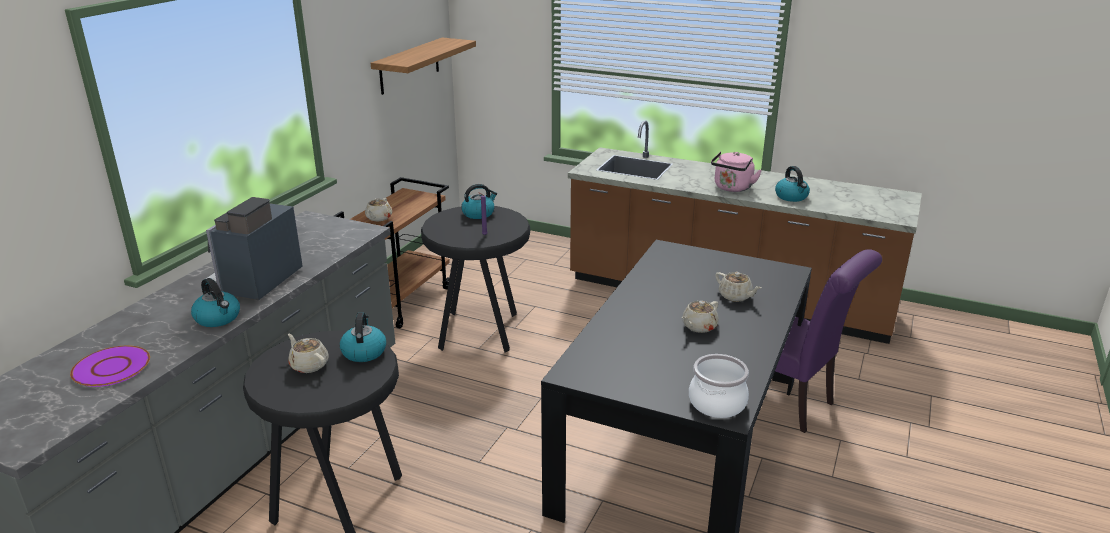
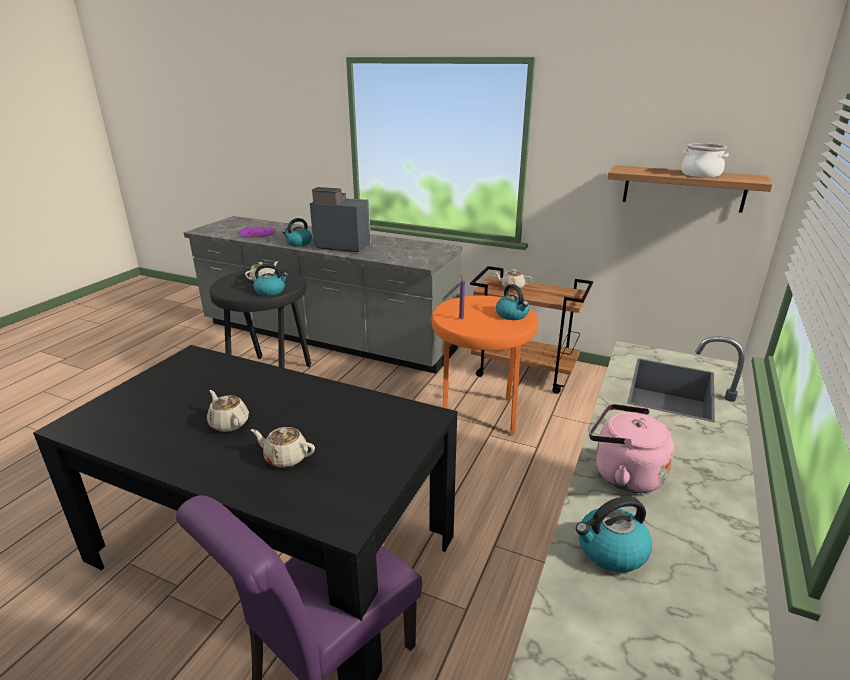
camera: 90 degrees right, 0 degrees up
black stool [421,206,530,353] -> orange stool [431,295,539,434]
cooking pot [689,354,749,418] -> cooking pot moved to [681,143,729,178]
beige teapot [715,272,762,302] -> beige teapot turned 60 degrees clockwise [251,427,315,468]

